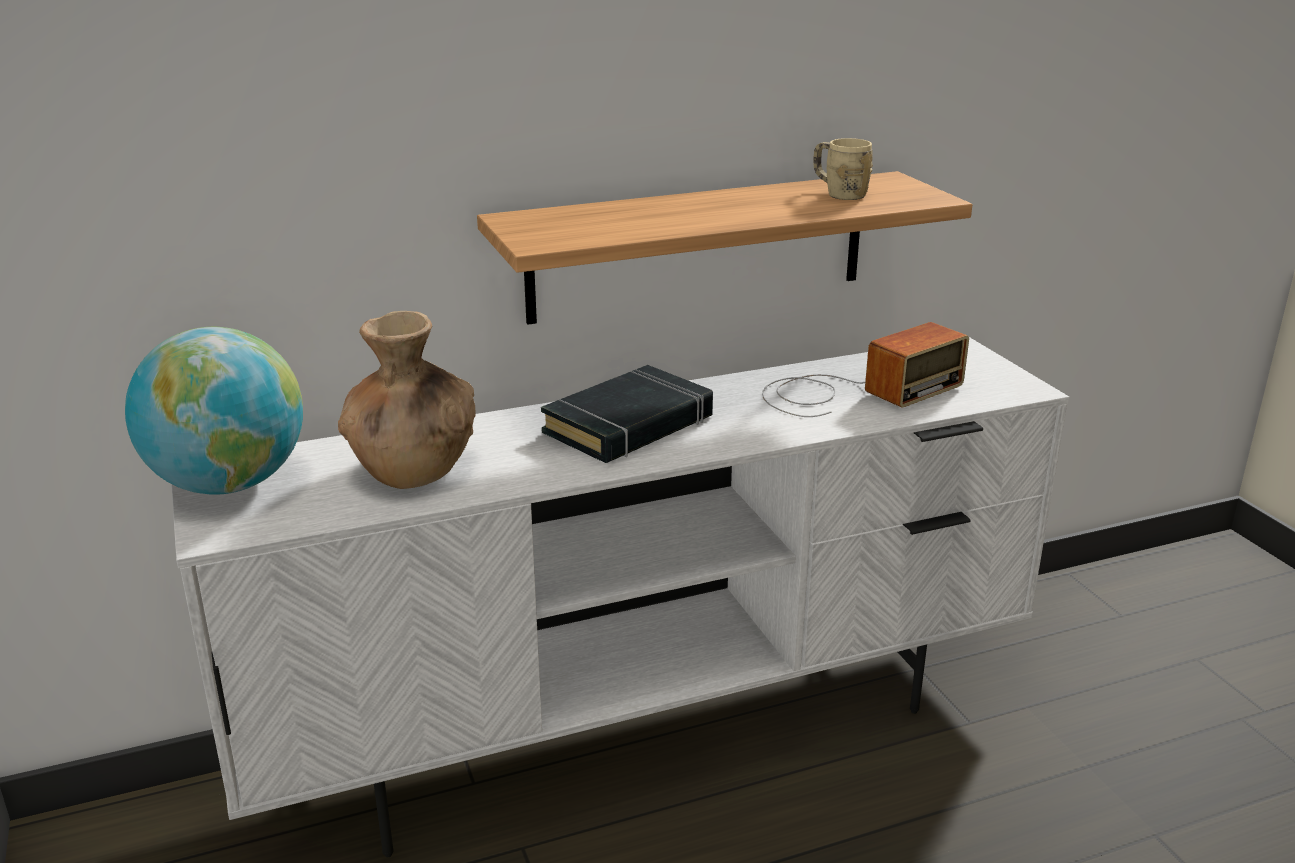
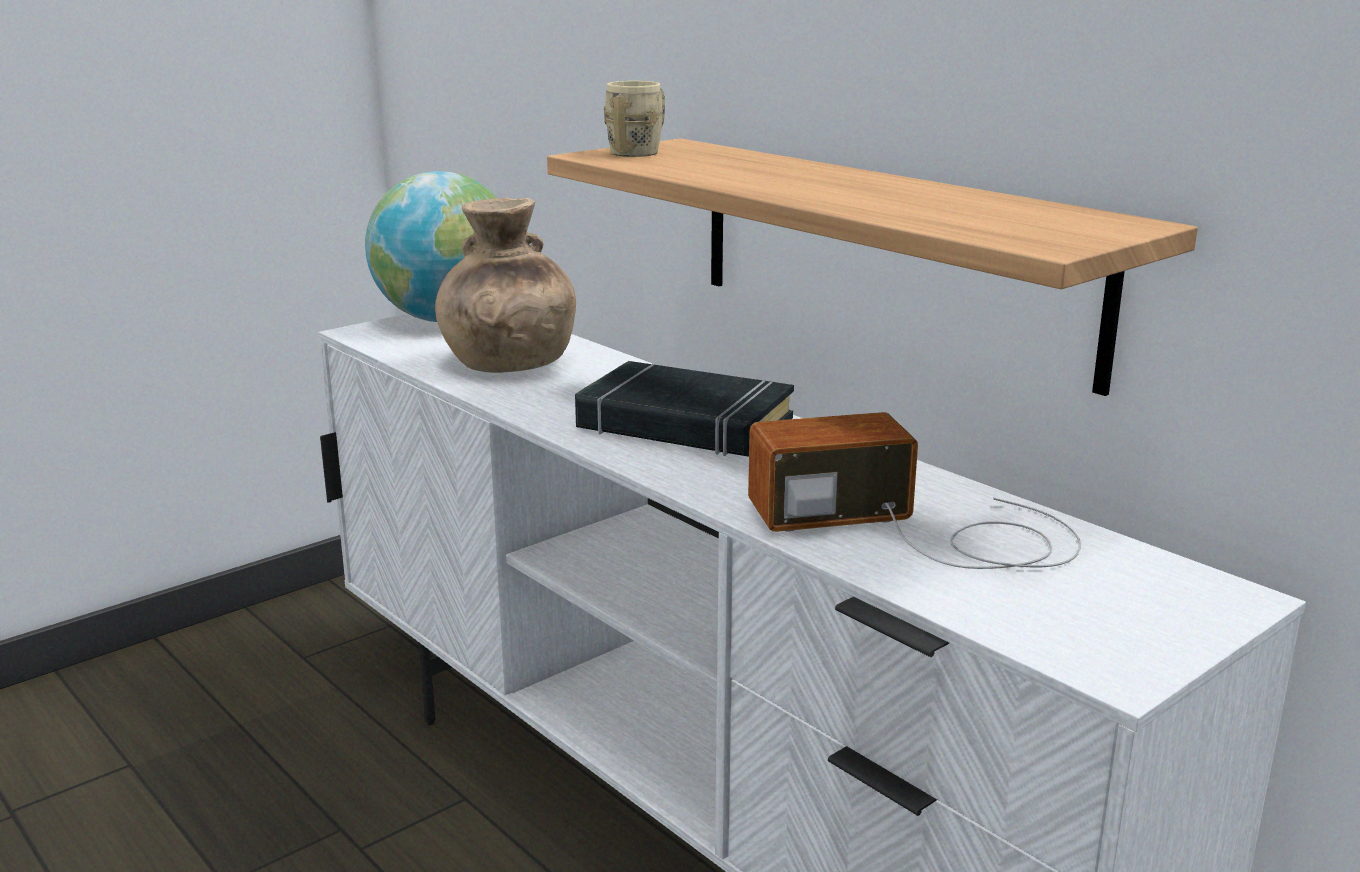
camera: 70 degrees right, 5 degrees down
radio [762,322,969,417] -> radio turned 135 degrees clockwise [748,412,1081,569]
beige mug [813,138,873,200] -> beige mug moved to [604,81,665,157]

